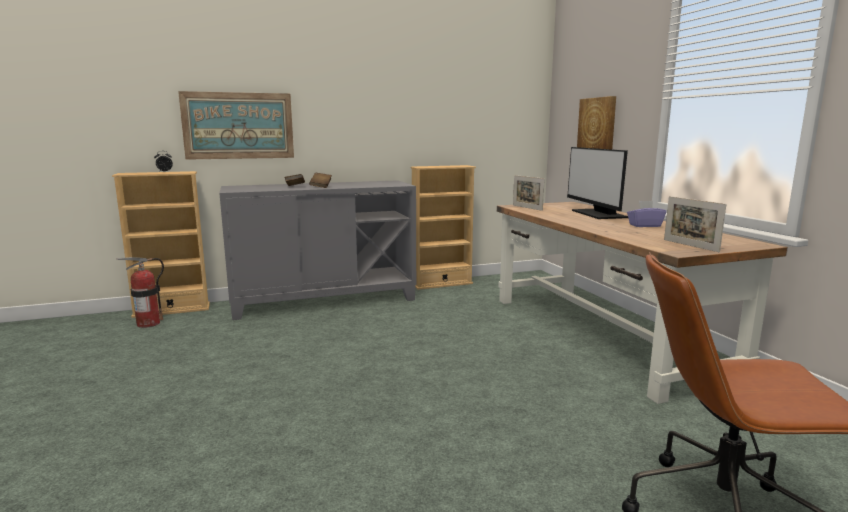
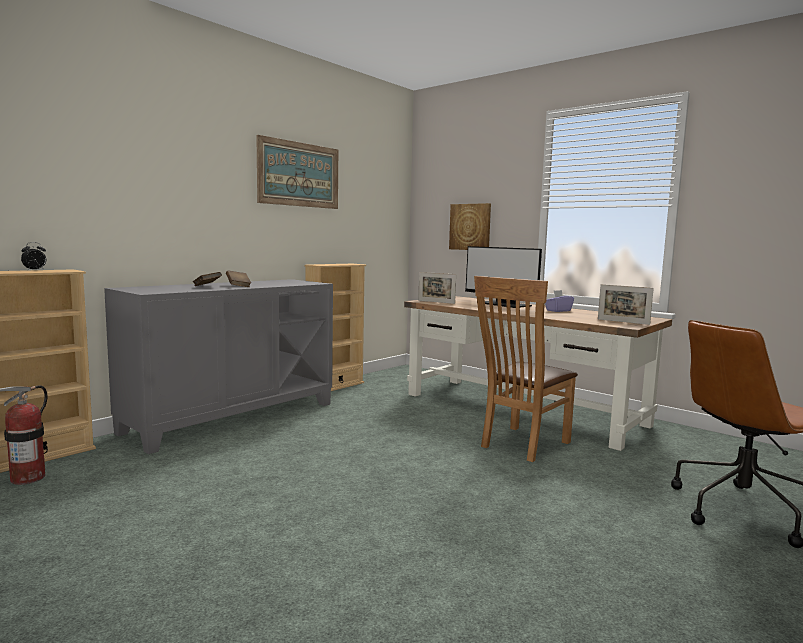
camera: 30 degrees left, 5 degrees down
picture [178,91,294,160] -> picture moved to [256,135,338,209]
none -> brown chair [474,276,578,462]

